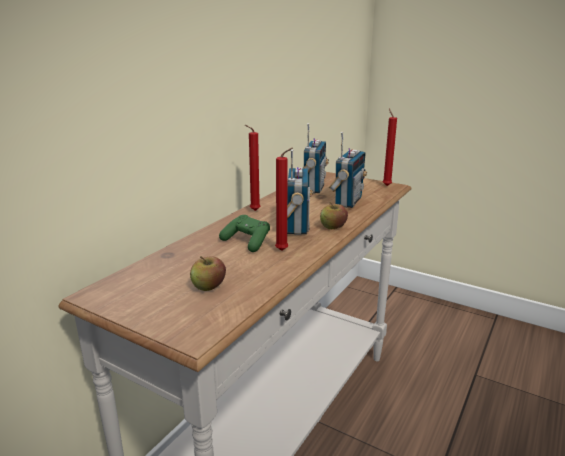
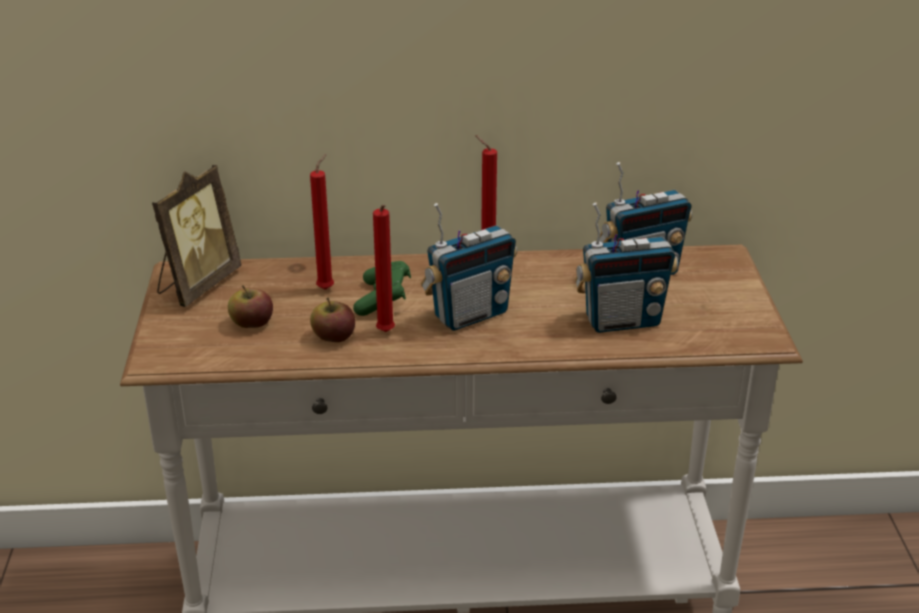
camera: 55 degrees right, 10 degrees up
apple [320,202,348,229] -> apple moved to [310,298,355,342]
red candle [383,109,397,186] -> red candle moved to [310,154,334,290]
none -> picture frame [152,165,241,307]

